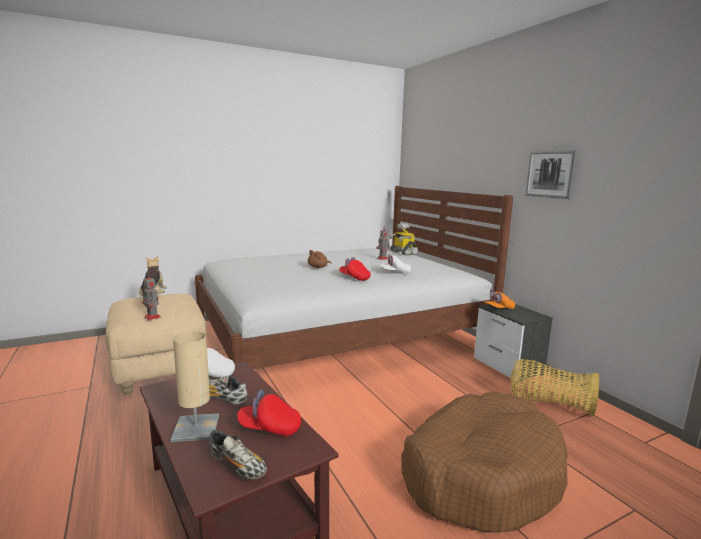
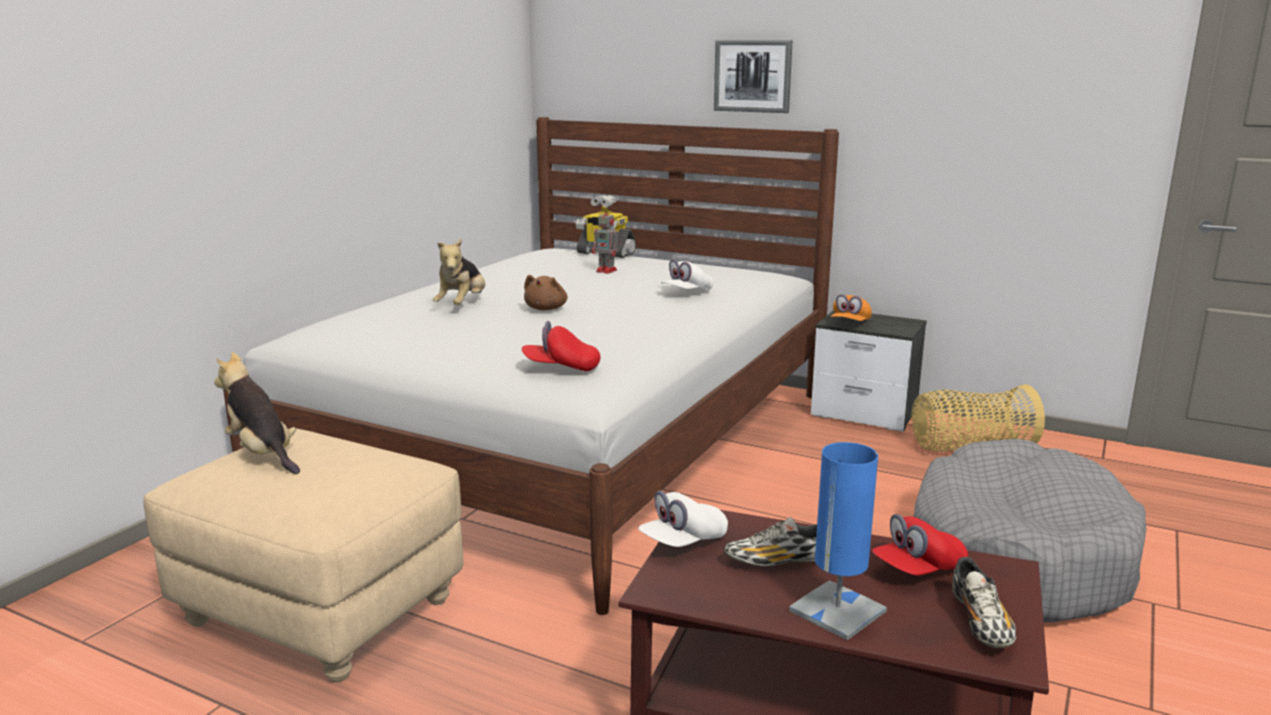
camera: 35 degrees left, 5 degrees up
toy robot [142,274,161,320] -> none
beige table lamp [171,331,219,442] -> blue table lamp [789,442,887,640]
shoe [209,429,267,480] -> shoe turned 90 degrees clockwise [952,557,1016,648]
red cap [339,257,371,281] -> red cap moved to [522,321,600,371]
brown dog bed [401,392,568,532] -> grey dog bed [913,439,1147,622]
picture [525,150,578,199] -> picture moved to [714,40,792,113]
none -> plush toy [433,238,485,305]

